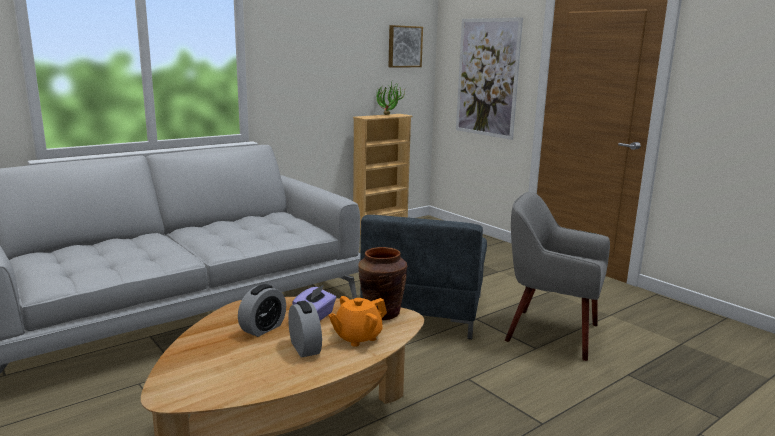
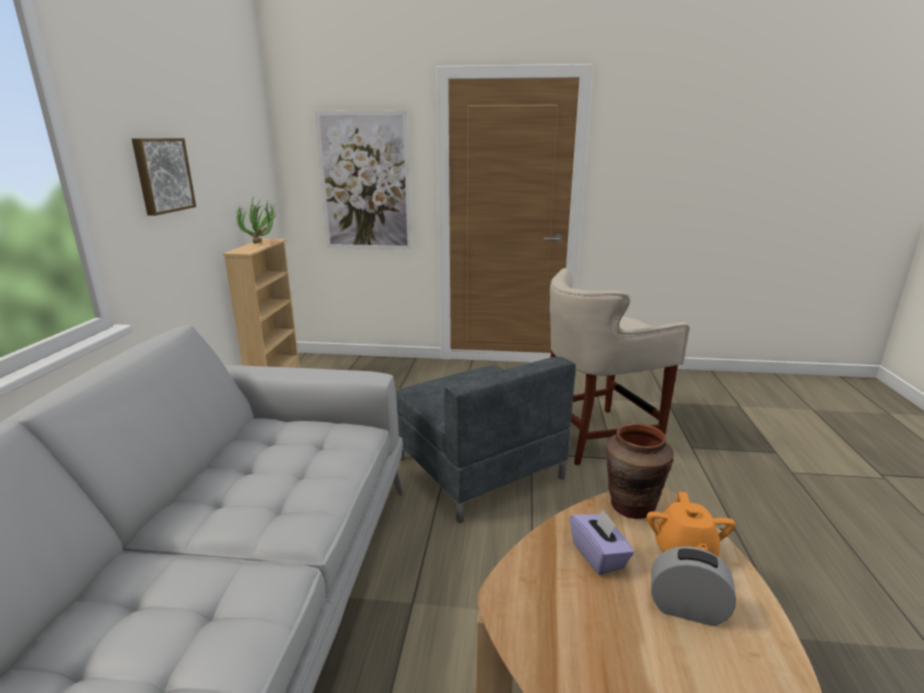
camera: 45 degrees left, 5 degrees up
alarm clock [238,284,286,337] -> none
picture [389,25,423,67] -> picture moved to [132,138,196,216]
grey armchair [505,192,610,361] -> beige stool [550,268,690,466]

